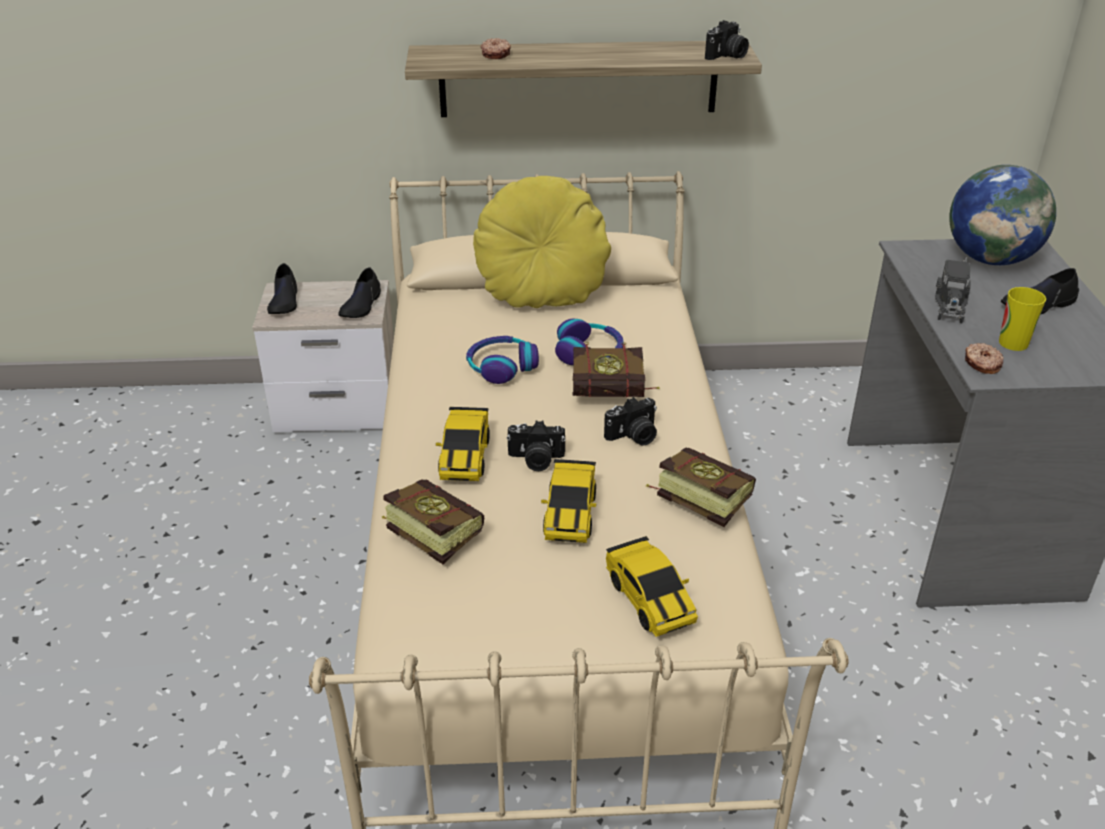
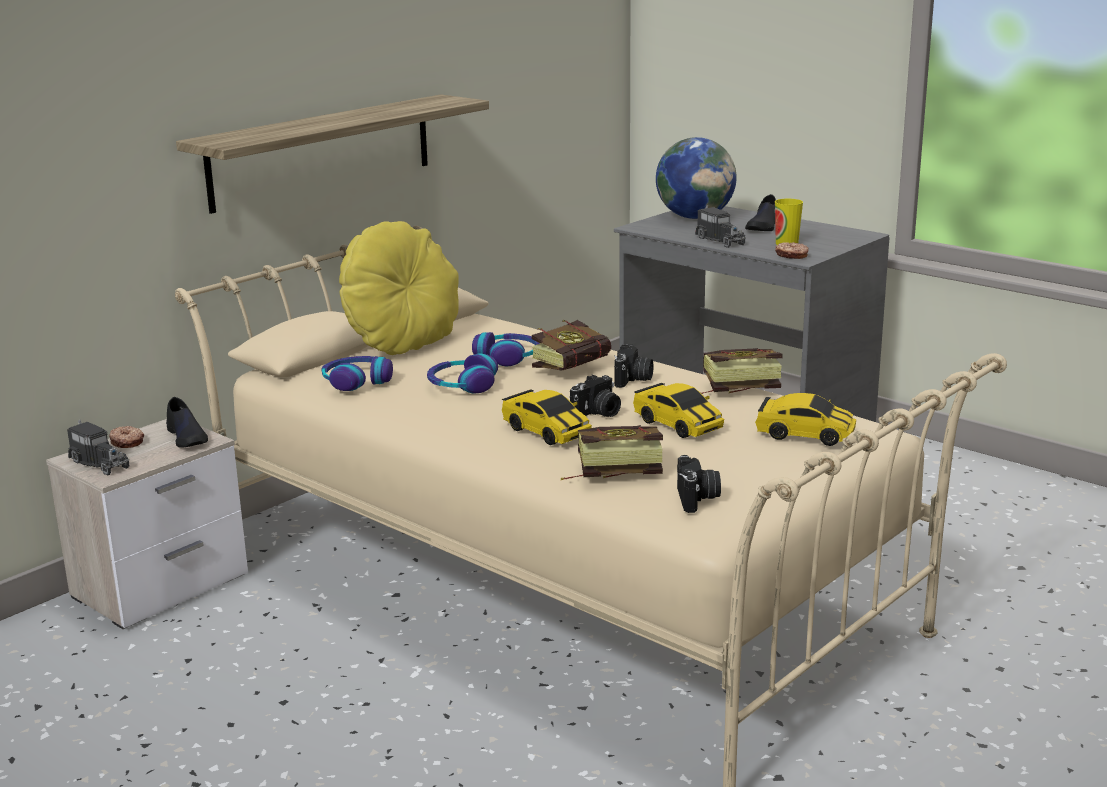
camera: 45 degrees left, 15 degrees down
black shoe [267,263,297,314] -> toy truck [67,420,130,476]
donut [481,38,511,59] -> donut moved to [109,426,144,448]
camera [705,20,749,60] -> camera moved to [677,455,721,513]
none -> headphones [321,356,393,391]

